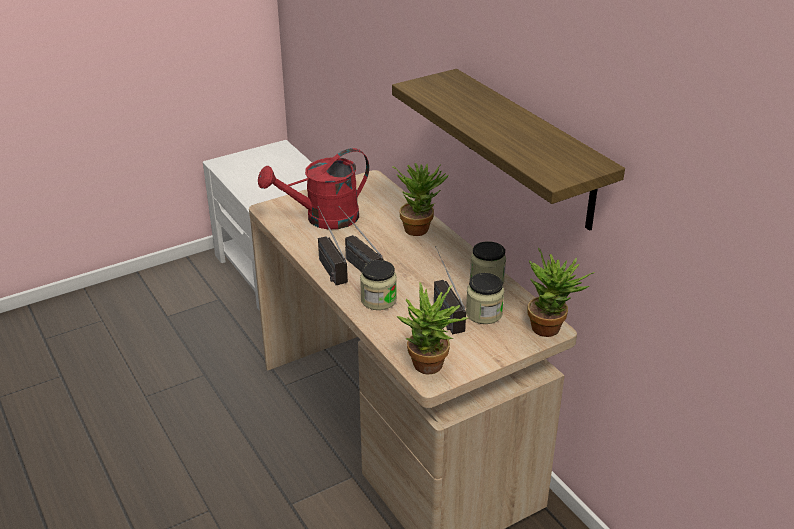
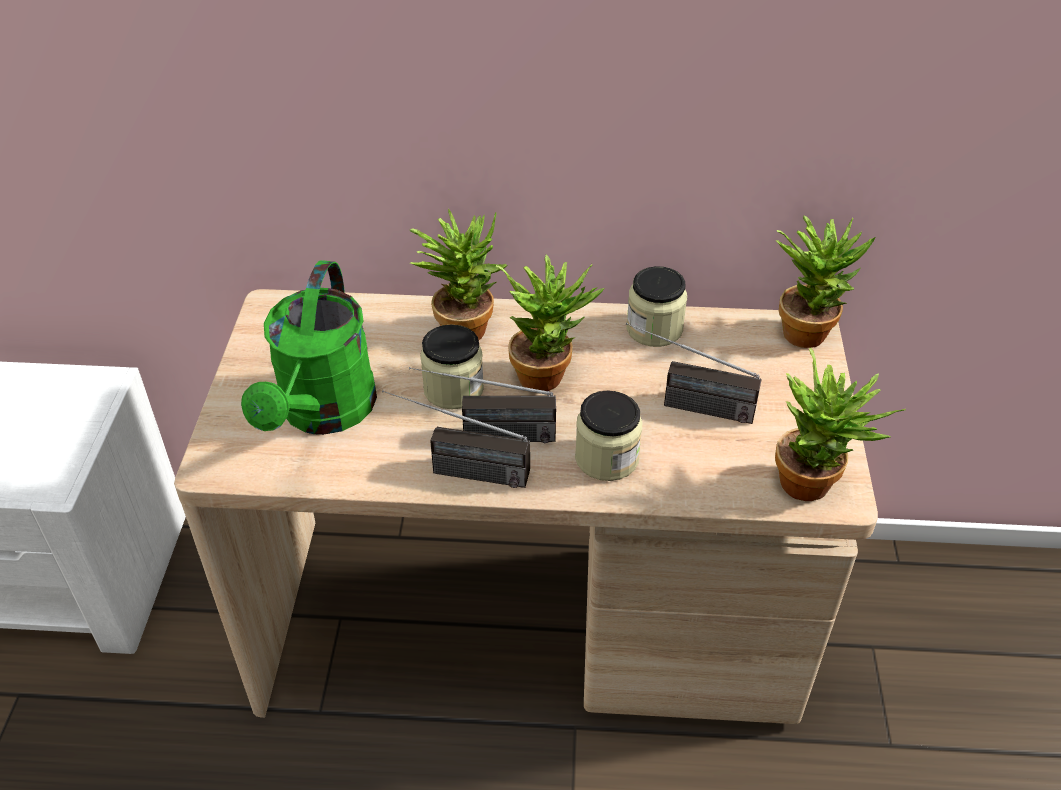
camera: 55 degrees left, 10 degrees up
red watering can [258,148,369,230] -> green watering can [241,260,377,435]
shelf [392,69,625,231] -> none
jar [466,273,504,324] -> jar moved to [420,324,484,409]
none -> potted plant [496,255,605,391]

